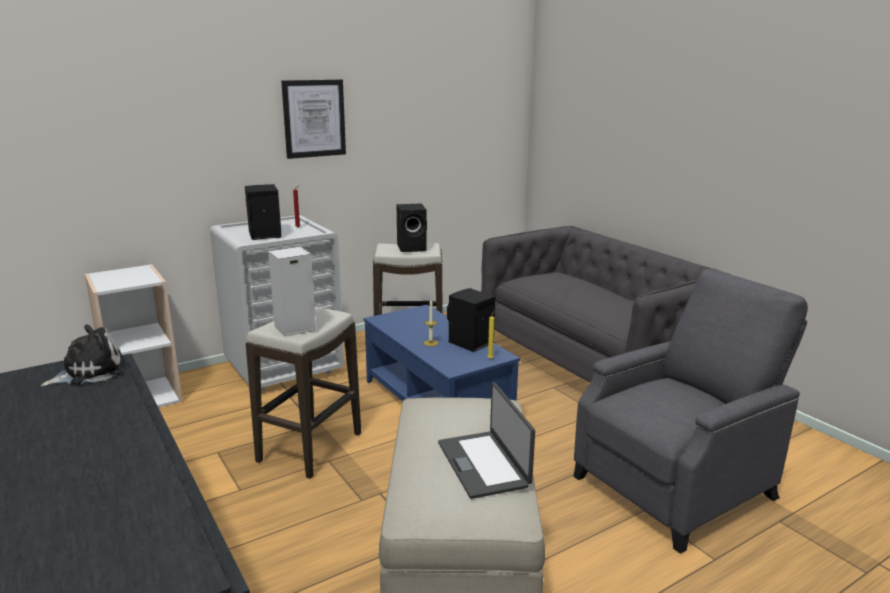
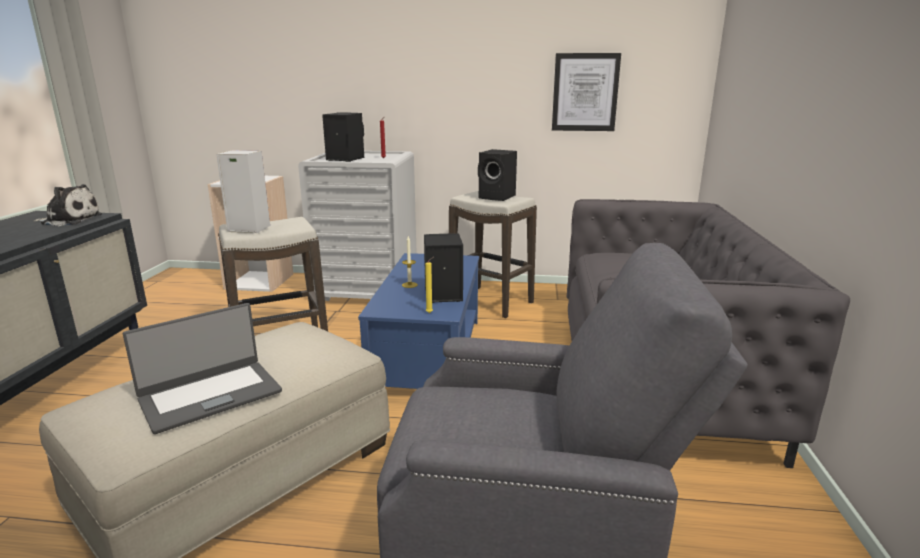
camera: 40 degrees right, 0 degrees up
picture [281,79,346,159] -> picture moved to [552,53,621,131]
laptop [438,382,535,499] -> laptop turned 150 degrees counterclockwise [123,303,282,434]

